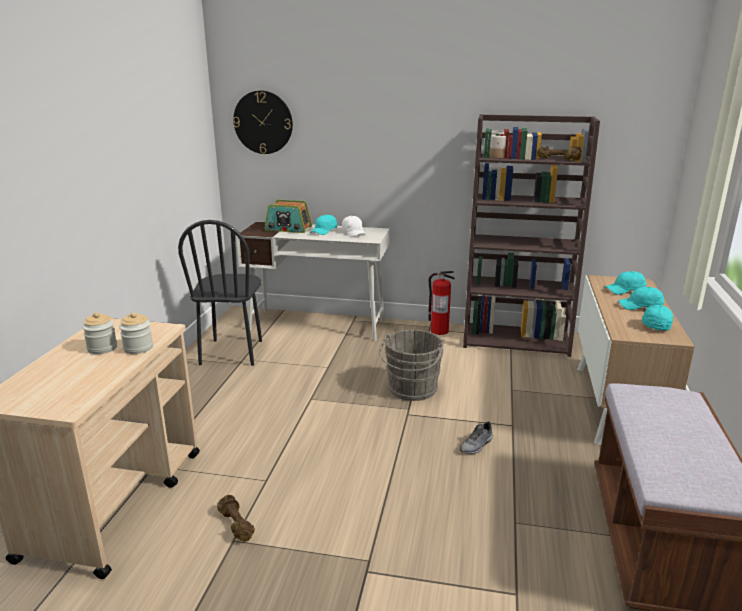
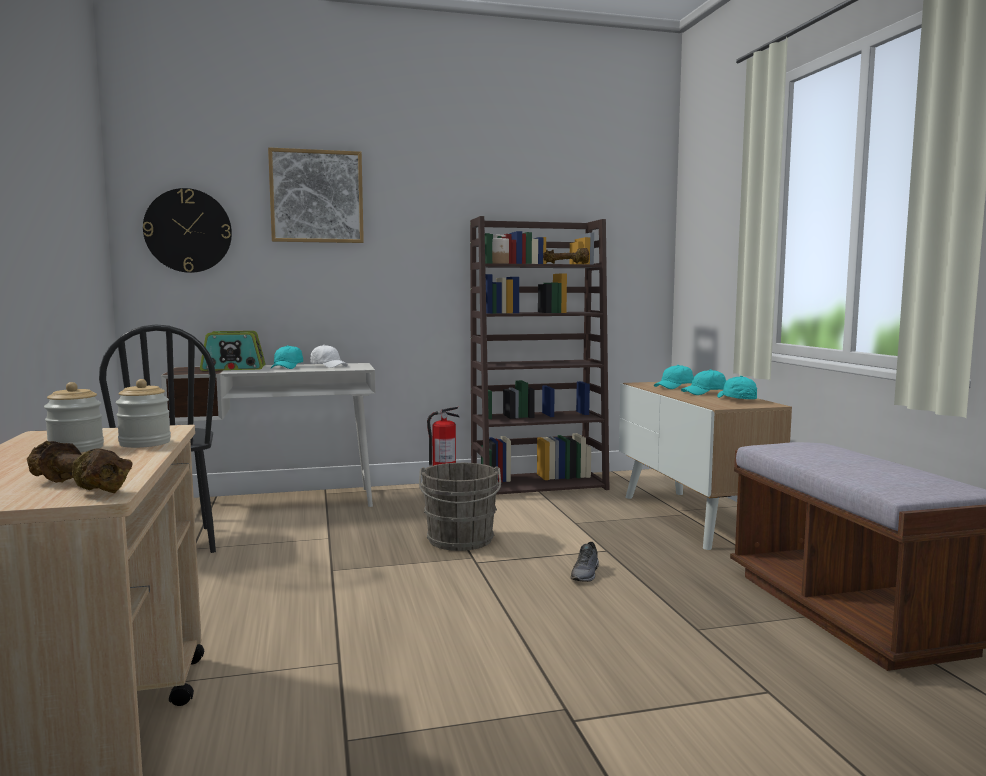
camera: 25 degrees left, 15 degrees down
brown dumbbell [217,495,255,542] -> brown dumbbell moved to [27,441,133,493]
none -> picture [268,147,364,243]

